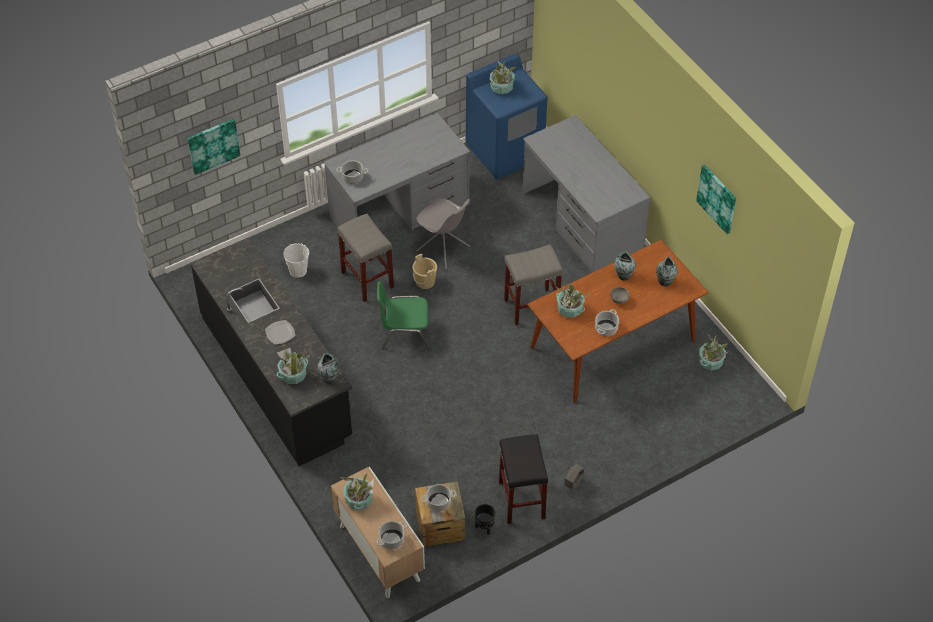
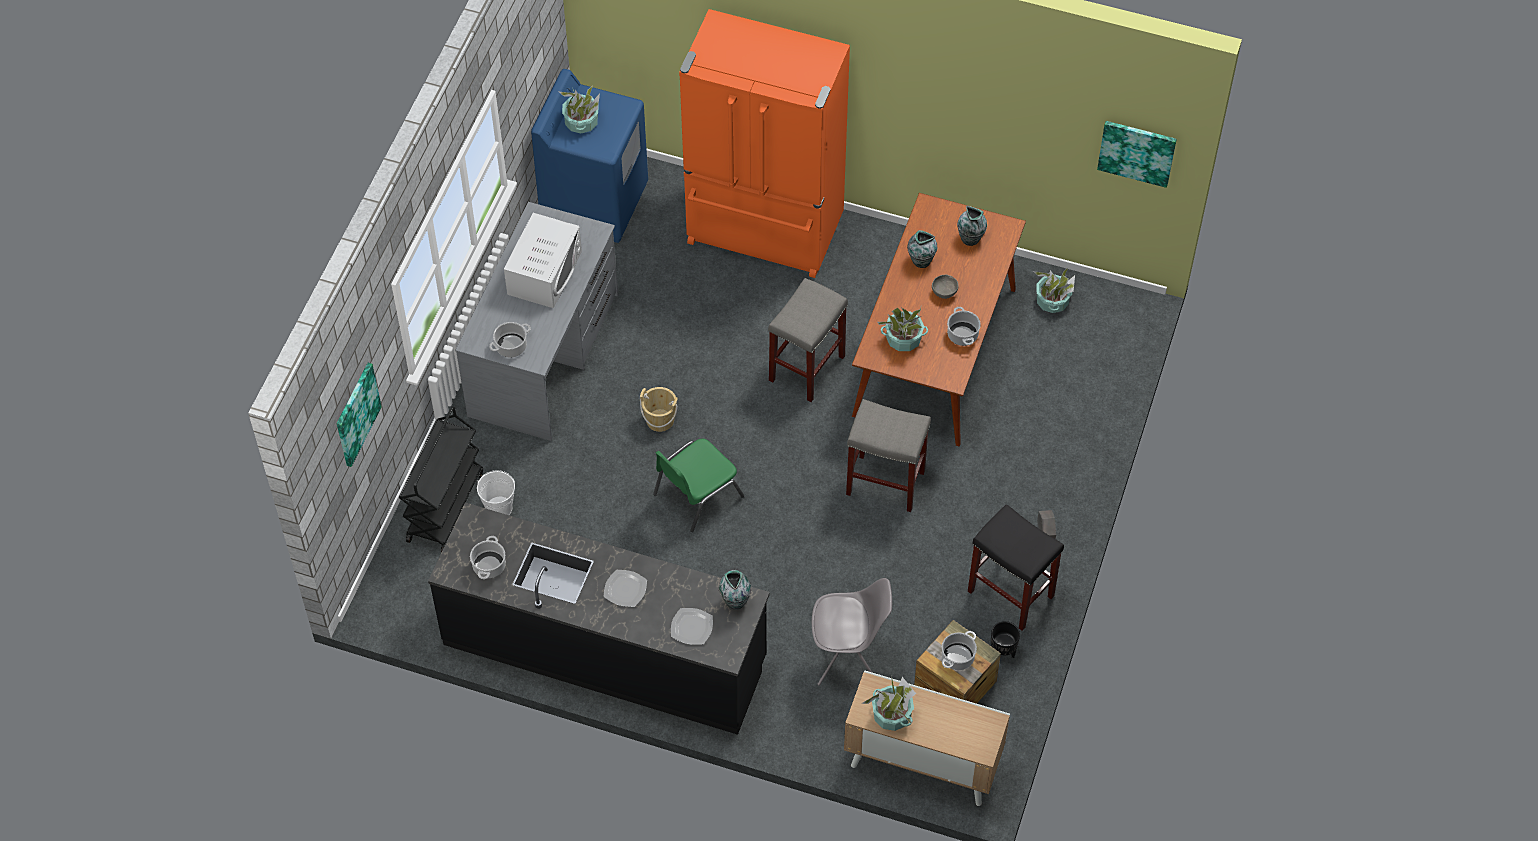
camera: 40 degrees left, 5 degrees up
potted plant [276,348,310,384] -> plate [671,608,713,645]
grey stool [337,214,394,302] -> grey stool moved to [846,399,931,512]
cooking pot [376,521,407,549] -> cooking pot moved to [470,536,506,579]
grey chair [416,198,470,269] -> grey chair moved to [812,578,892,686]
grey desk [523,115,651,272] -> orange fridge [679,9,850,278]
picture [696,165,736,234] -> picture moved to [1097,121,1177,188]
none -> black cart [399,406,483,552]
none -> white microwave [504,213,582,308]

